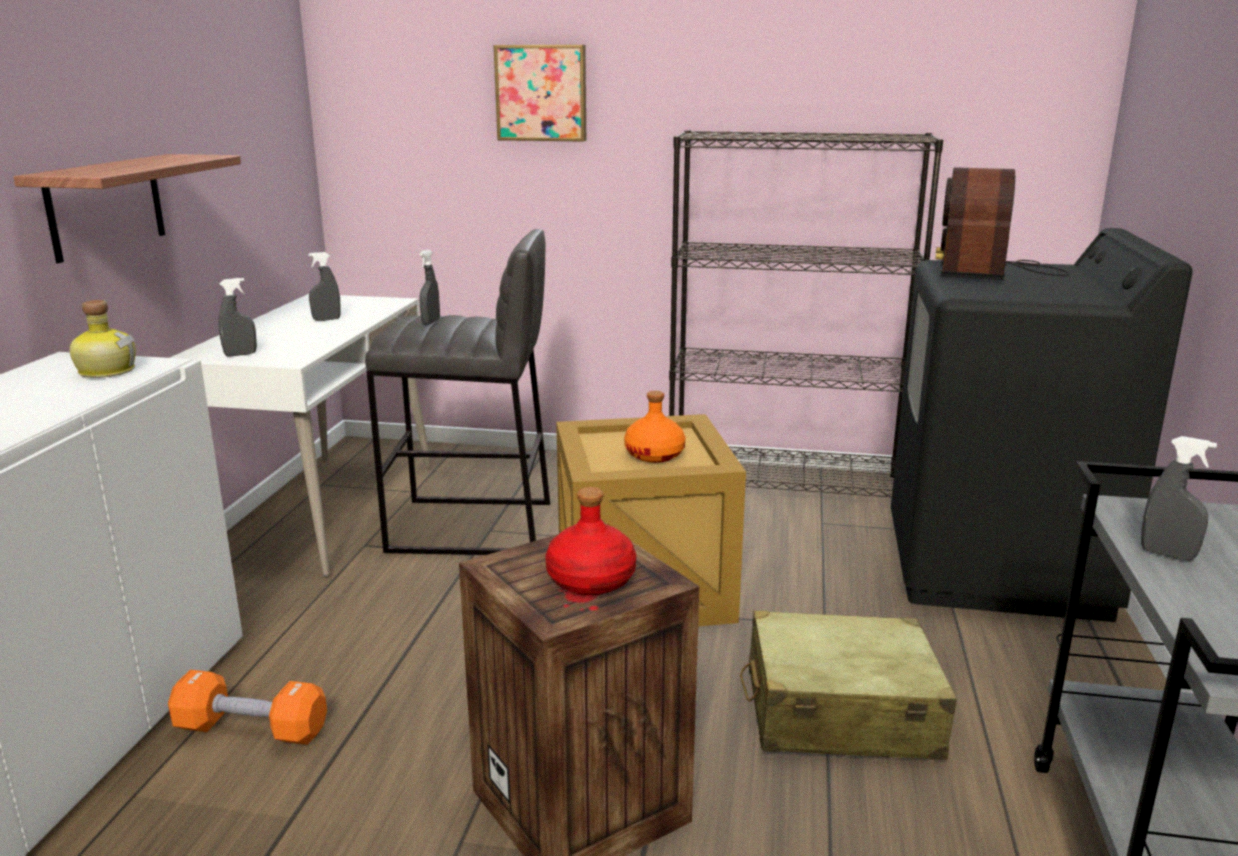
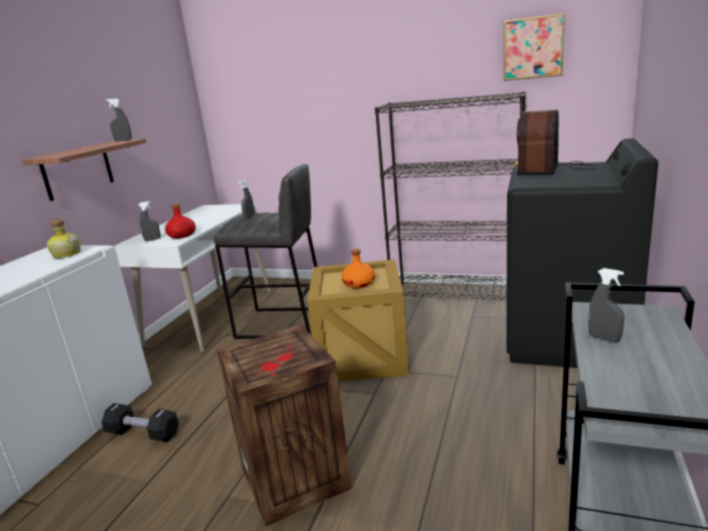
camera: 10 degrees right, 0 degrees up
orange dumbbell [168,670,327,745] -> black dumbbell [101,403,179,442]
grey spray bottle [308,252,341,321] -> grey spray bottle moved to [106,98,132,141]
picture [494,45,586,142] -> picture moved to [504,13,565,81]
red bottle [545,487,636,595] -> red bottle moved to [165,204,196,239]
beige suitcase [740,610,957,760] -> none

